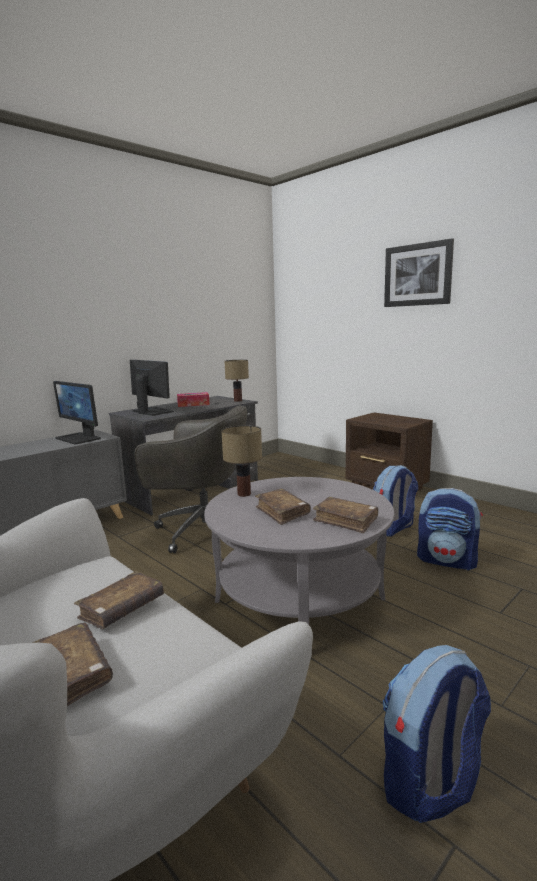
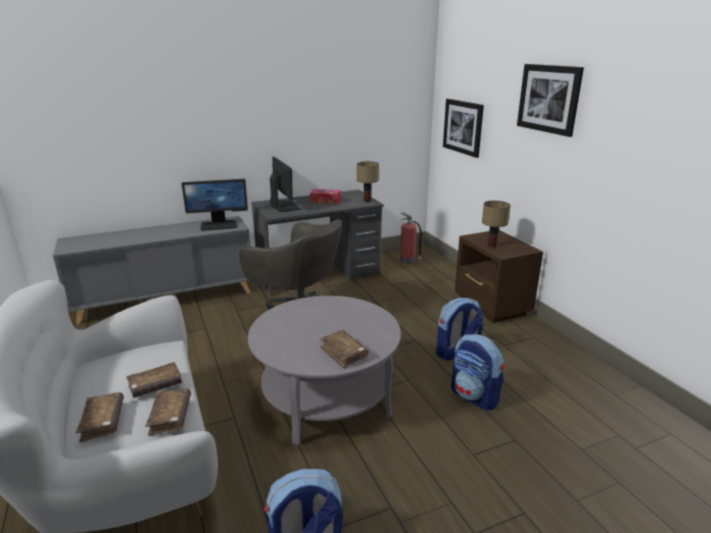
camera: 20 degrees right, 10 degrees up
monitor [53,381,101,444] -> monitor turned 75 degrees counterclockwise [182,179,248,231]
table lamp [221,425,262,497] -> table lamp moved to [482,201,510,248]
brown book [255,489,311,525] -> brown book moved to [145,388,191,436]
none -> fire extinguisher [400,213,422,263]
none -> picture [443,99,484,158]

